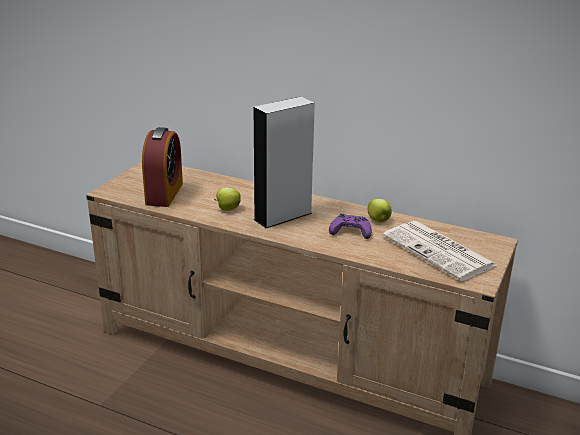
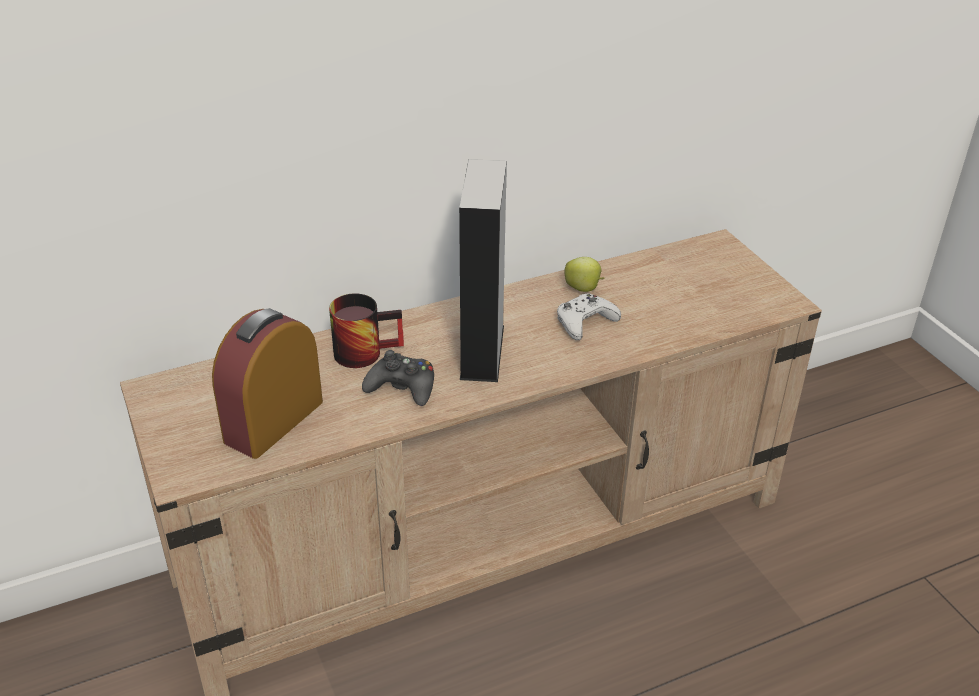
camera: 50 degrees left, 10 degrees up
alarm clock [142,127,183,207] -> alarm clock turned 105 degrees counterclockwise [212,308,323,459]
apple [214,187,241,211] -> black game controller [362,350,434,406]
purple game controller [329,213,372,239] -> white game controller [557,294,621,340]
newspaper [383,221,498,281] -> none
none -> mug [329,293,404,368]

